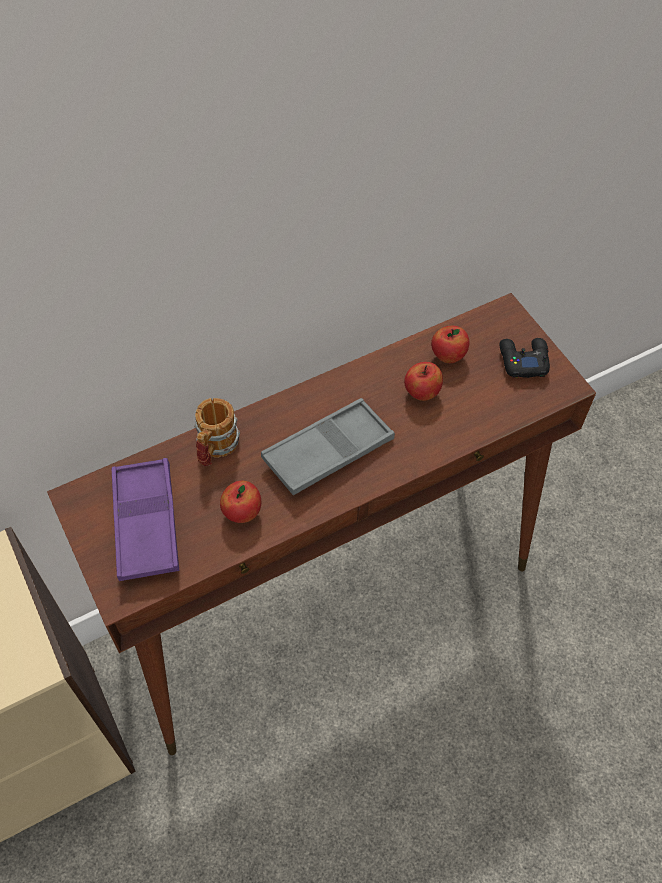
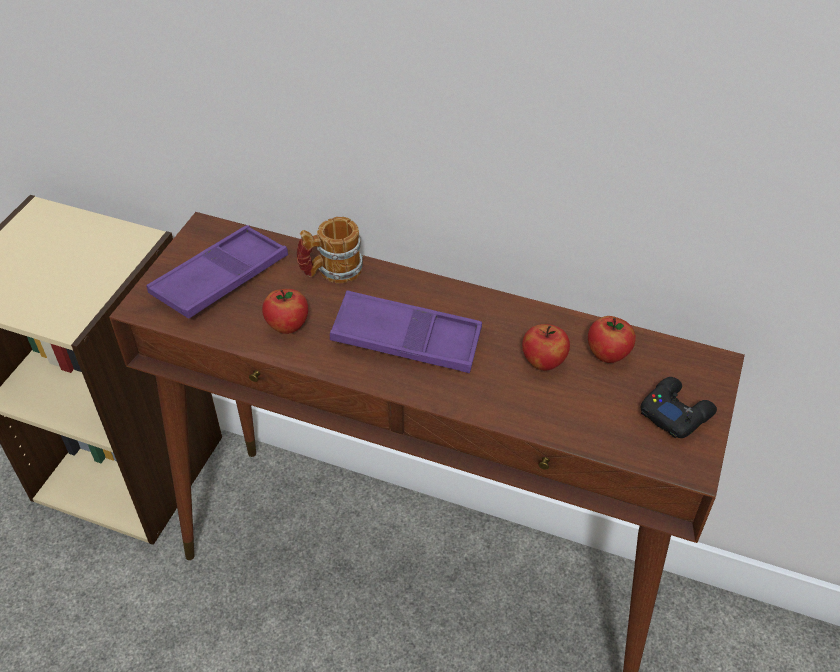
camera: 50 degrees right, 10 degrees down
grey tray [261,398,395,495] -> purple tray [330,290,482,373]

